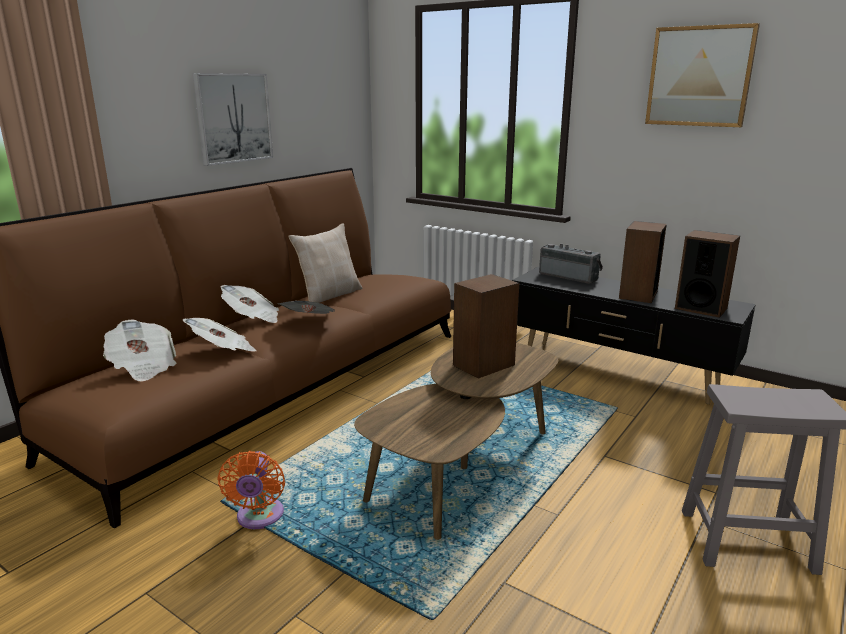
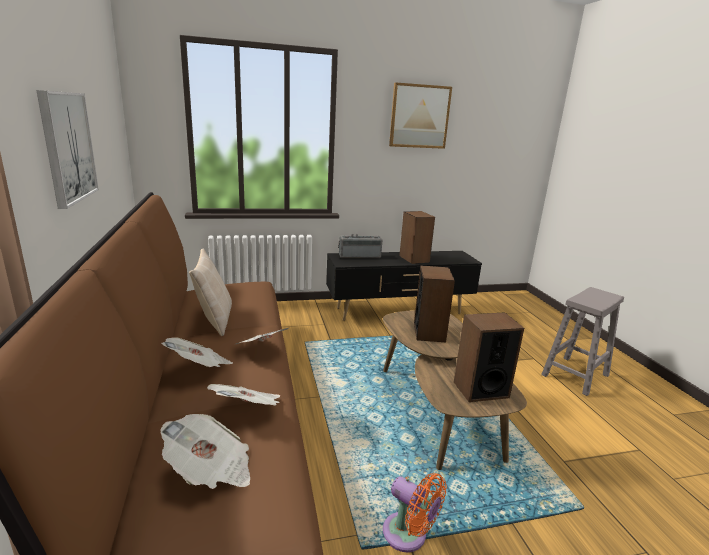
camera: 50 degrees left, 0 degrees up
speaker [675,230,740,318] -> speaker moved to [454,312,524,402]

